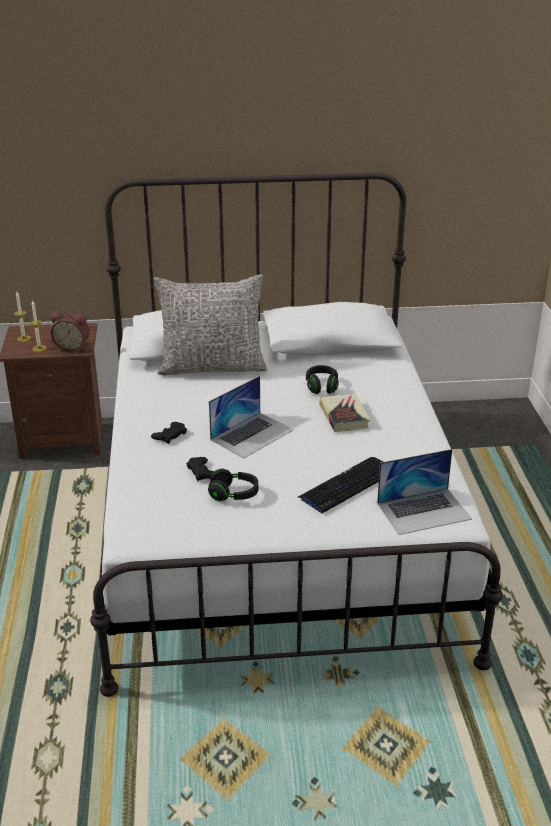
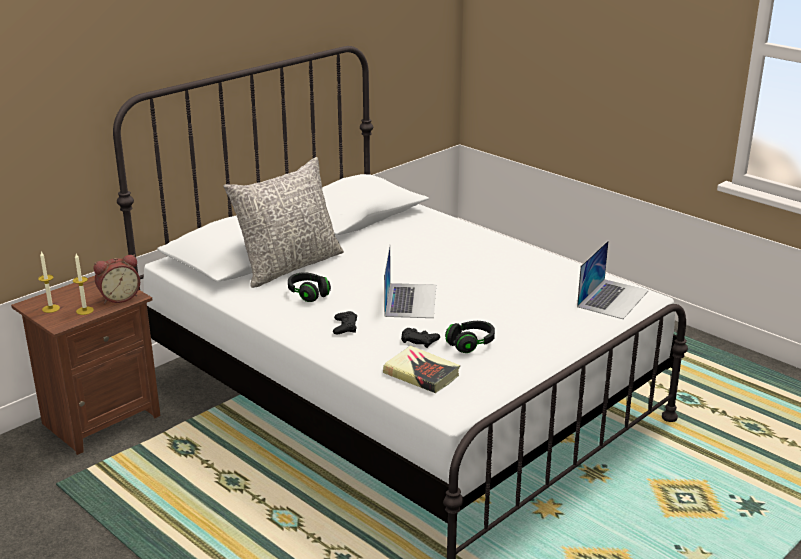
camera: 40 degrees left, 5 degrees down
keyboard [298,457,383,513] -> none
black headphones [306,365,339,394] -> black headphones moved to [288,272,331,302]
book [319,393,370,432] -> book moved to [383,346,460,393]

